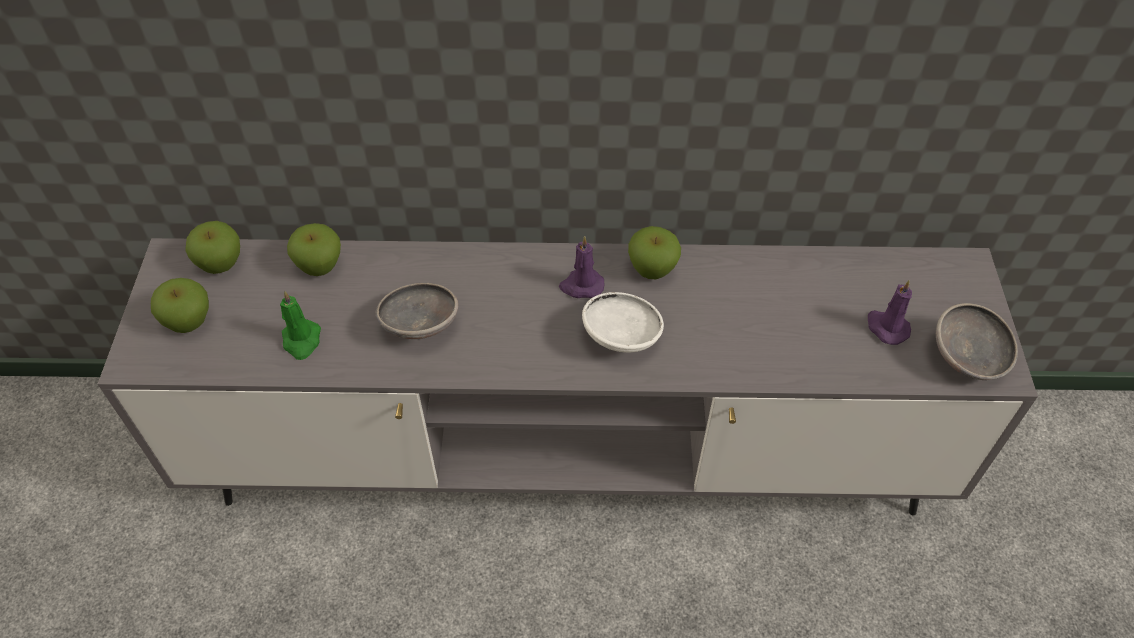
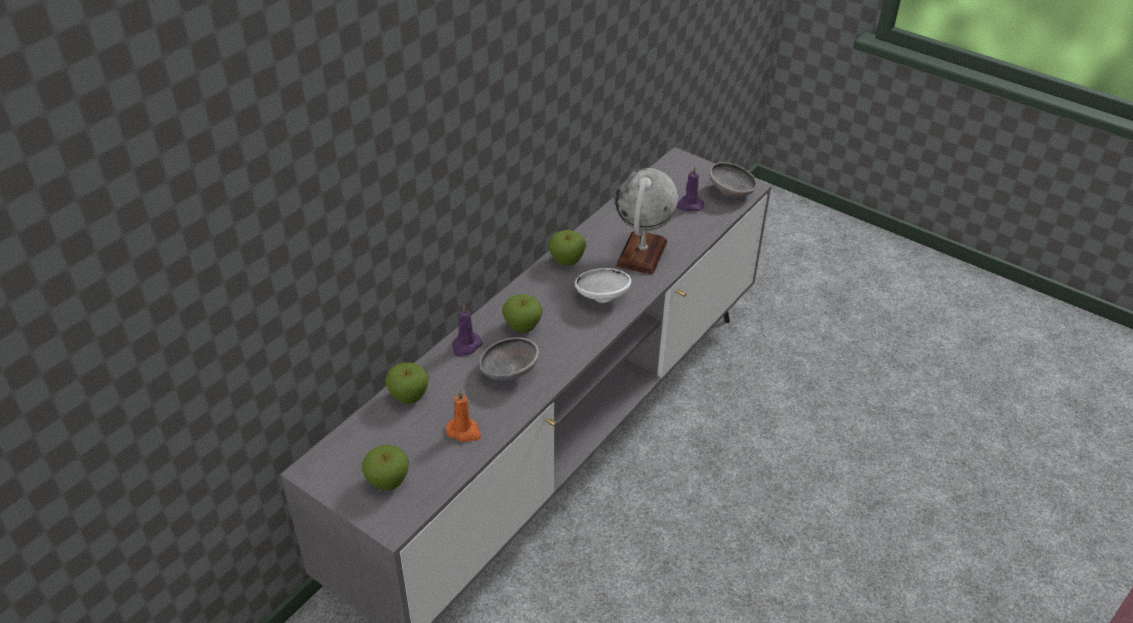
camera: 55 degrees left, 10 degrees down
apple [185,221,240,274] -> apple moved to [502,294,543,333]
green candle [280,291,321,360] -> orange candle [446,390,482,442]
purple candle [559,236,605,298] -> purple candle moved to [452,305,483,357]
none -> globe [615,168,678,275]

